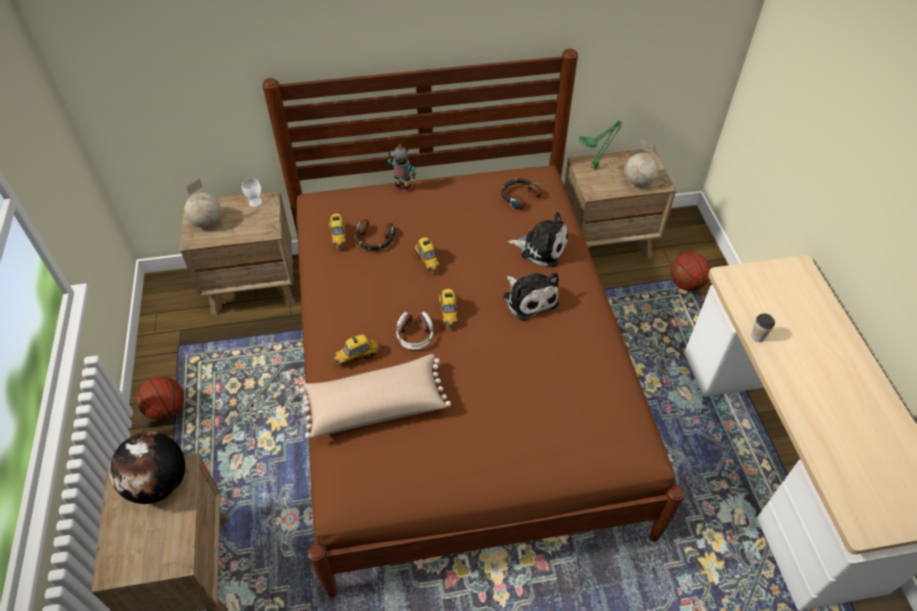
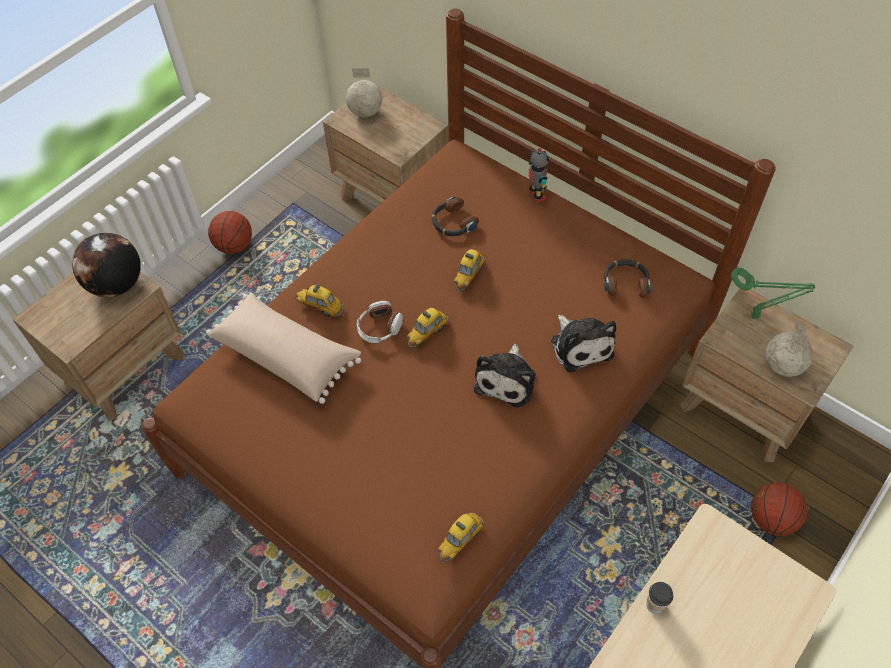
camera: 50 degrees right, 5 degrees up
cup [242,178,262,208] -> none
toy car [329,214,346,250] -> toy car moved to [438,512,484,562]

